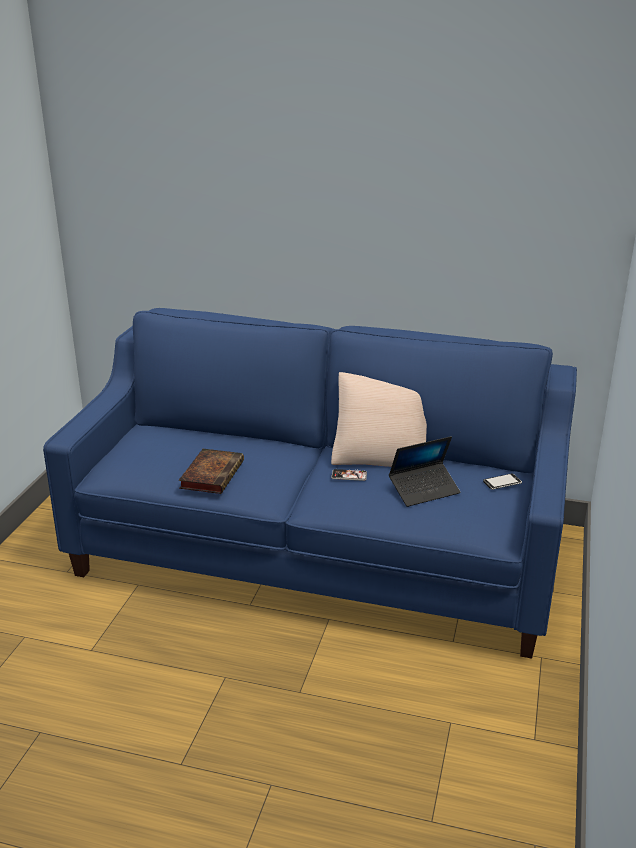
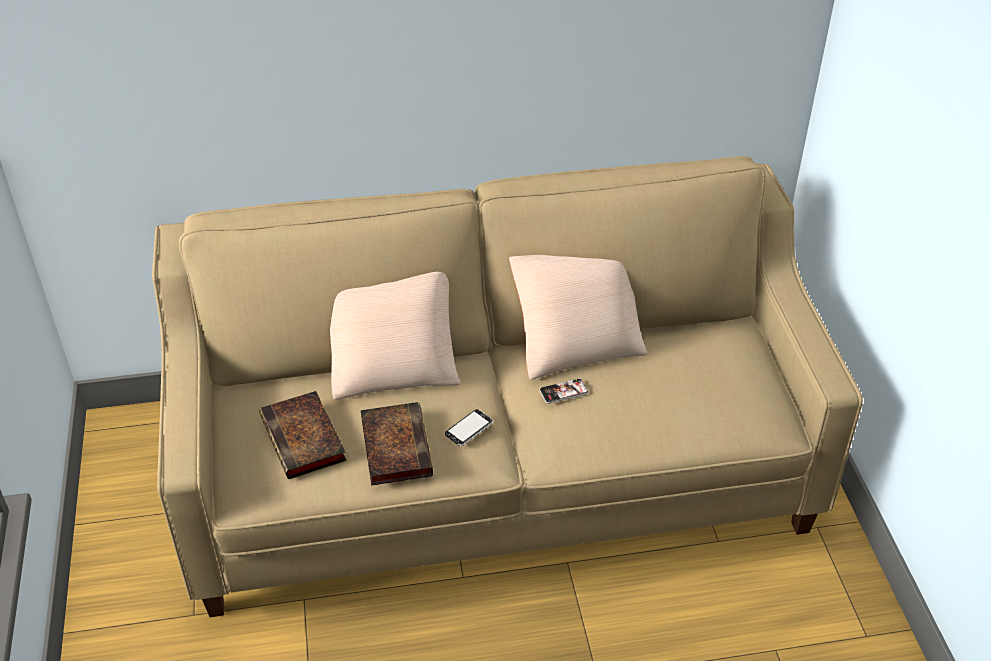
camera: 25 degrees left, 15 degrees up
blue sofa [43,308,577,659] -> beige sofa [152,156,863,617]
laptop [389,436,460,507] -> none
phone [483,474,522,490] -> phone moved to [445,409,494,446]
none -> book [259,391,346,479]
none -> beige pillow [330,272,460,400]

